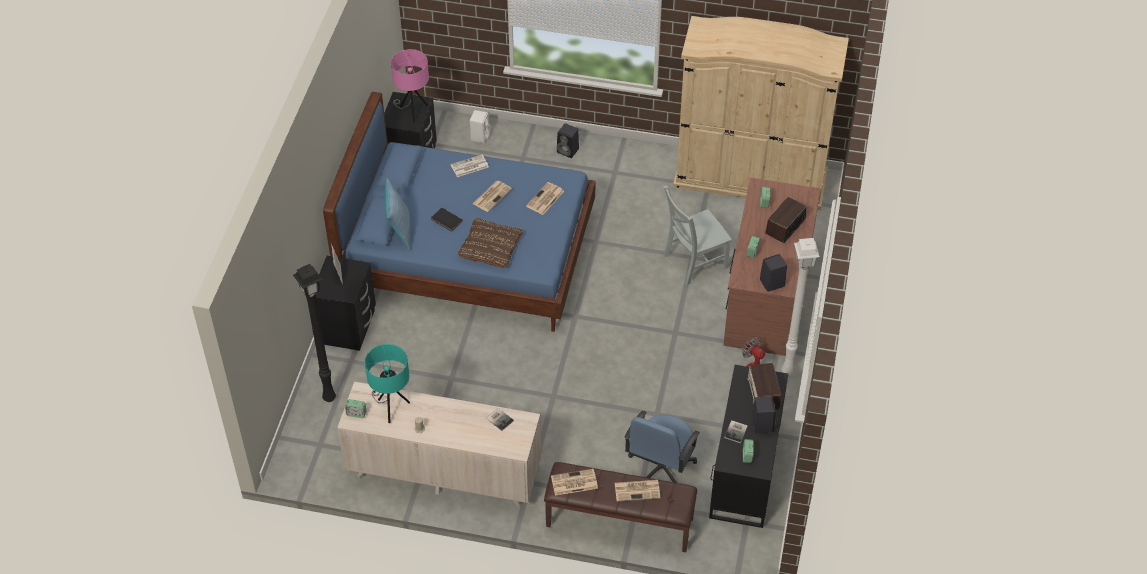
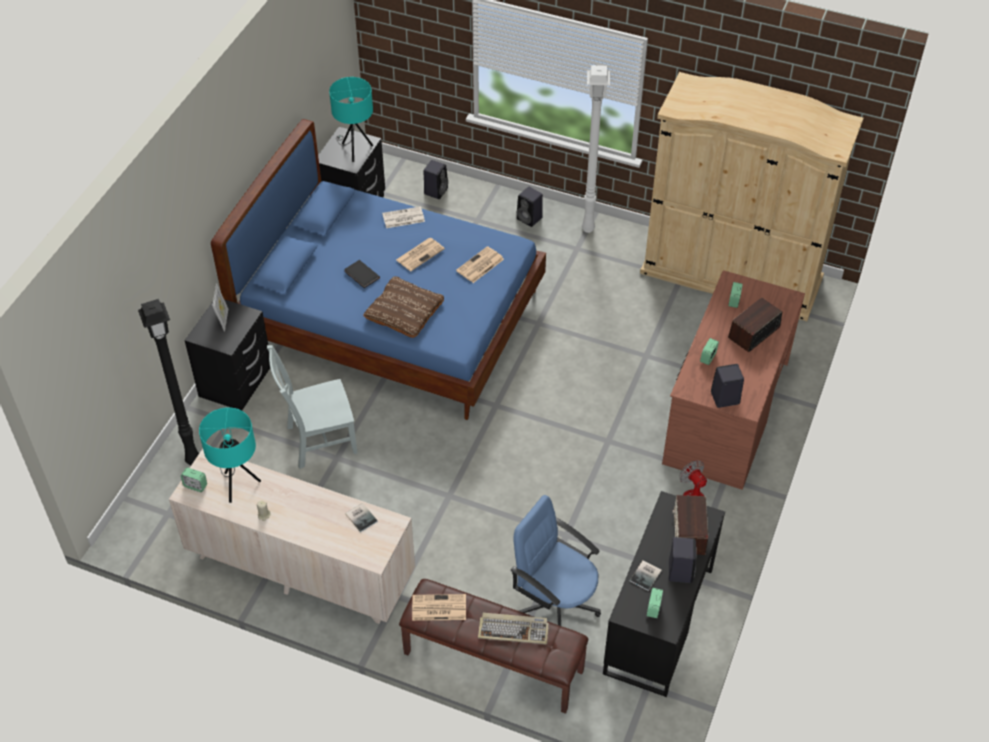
camera: 10 degrees right, 0 degrees up
pillow [385,178,410,251] -> none
pink table lamp [391,49,429,122] -> turquoise table lamp [329,77,373,162]
white speaker [470,110,491,144] -> black speaker [423,160,448,199]
newspaper [615,480,660,501] -> keyboard [478,613,549,644]
blue office chair [624,411,700,483] -> blue office chair turned 90 degrees clockwise [511,495,601,626]
grey chair [663,186,732,285] -> grey chair moved to [267,345,358,469]
white floor lamp [781,238,820,375] -> white floor lamp moved to [581,65,610,233]

